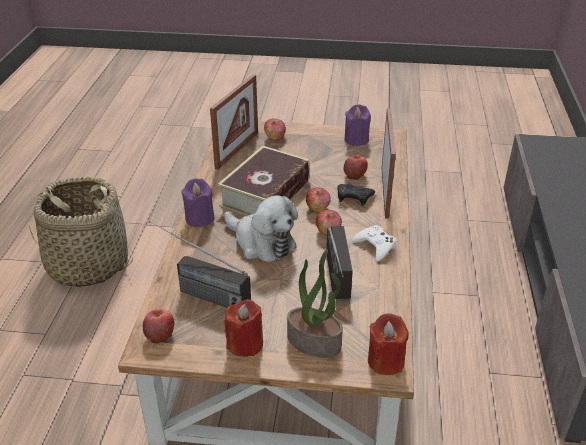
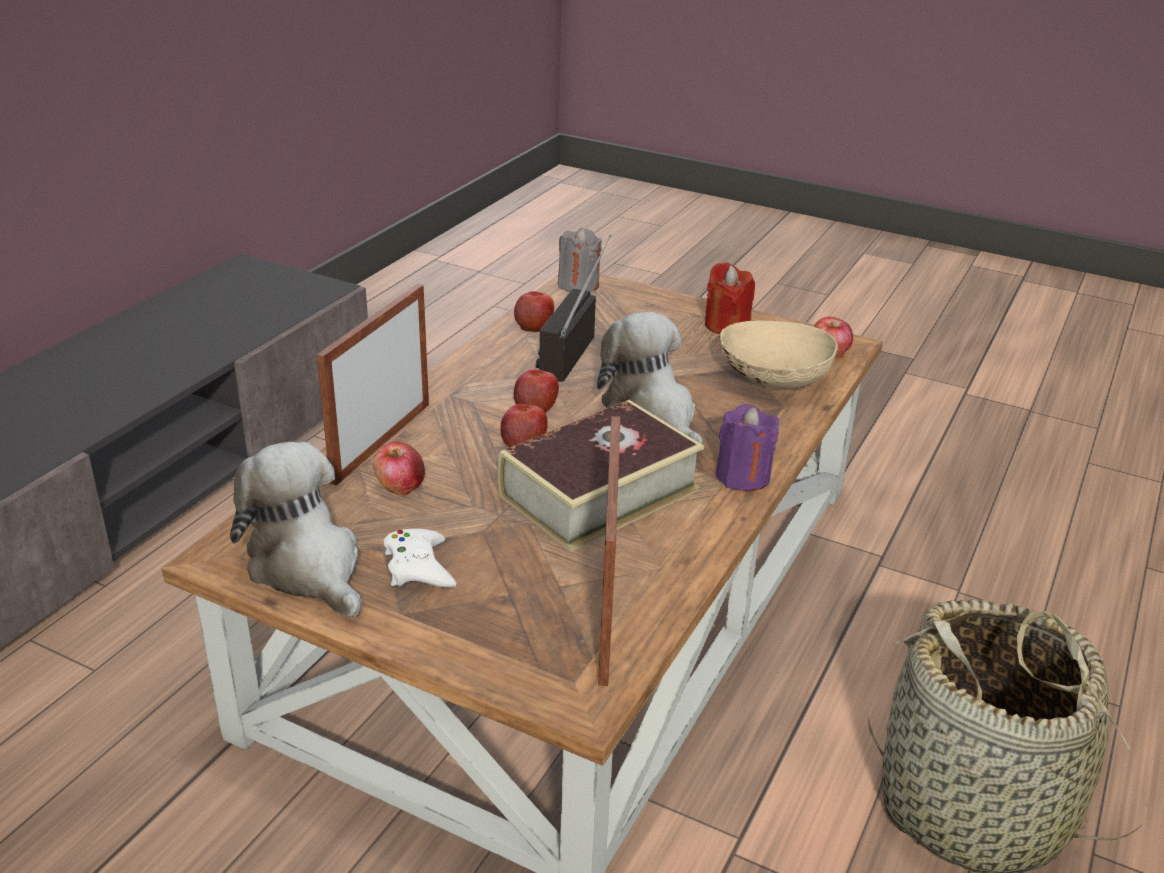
camera: 160 degrees left, 5 degrees down
radio [149,221,251,308] -> beige bowl [719,321,838,389]
picture frame [210,74,258,170] -> picture frame turned 45 degrees counterclockwise [598,416,621,686]
apple [264,118,286,141] -> apple moved to [514,291,554,332]
potted plant [287,249,343,358] -> none
black game controller [337,183,375,206] -> none
purple candle [344,104,371,146] -> plush toy [230,441,361,618]
white game controller [352,225,397,262] -> white game controller moved to [384,529,457,588]
red candle [368,313,409,375] -> grey candle [558,228,602,292]

